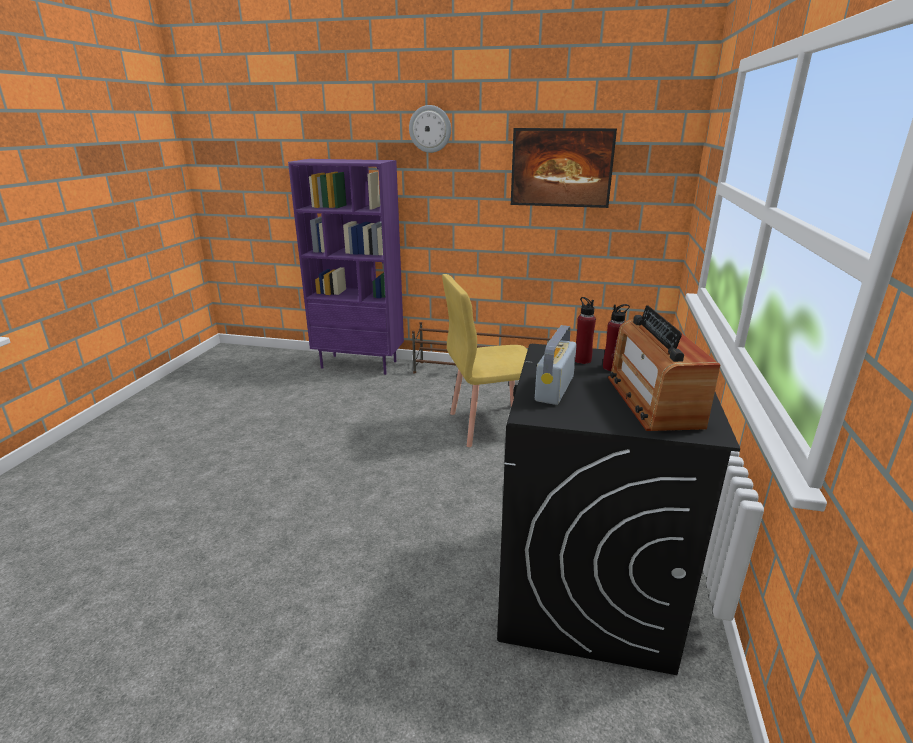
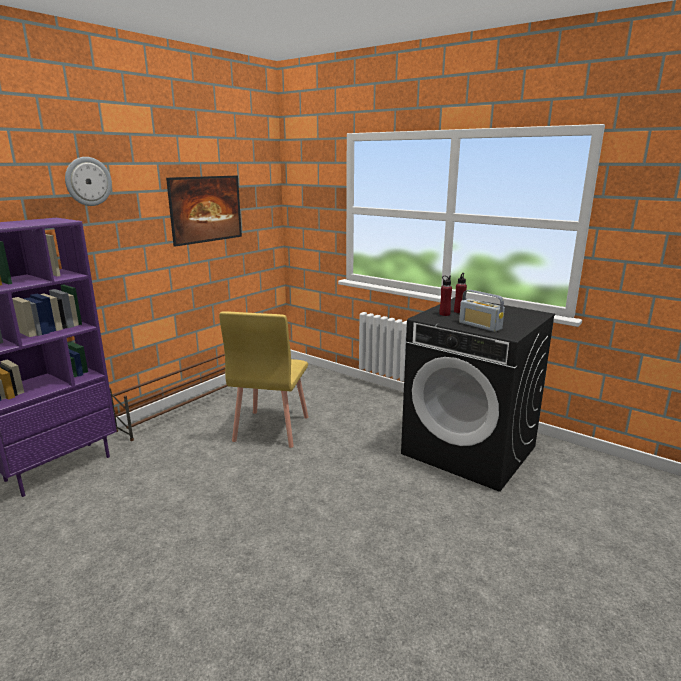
camera: 65 degrees left, 5 degrees down
radio [608,305,720,431] -> none

